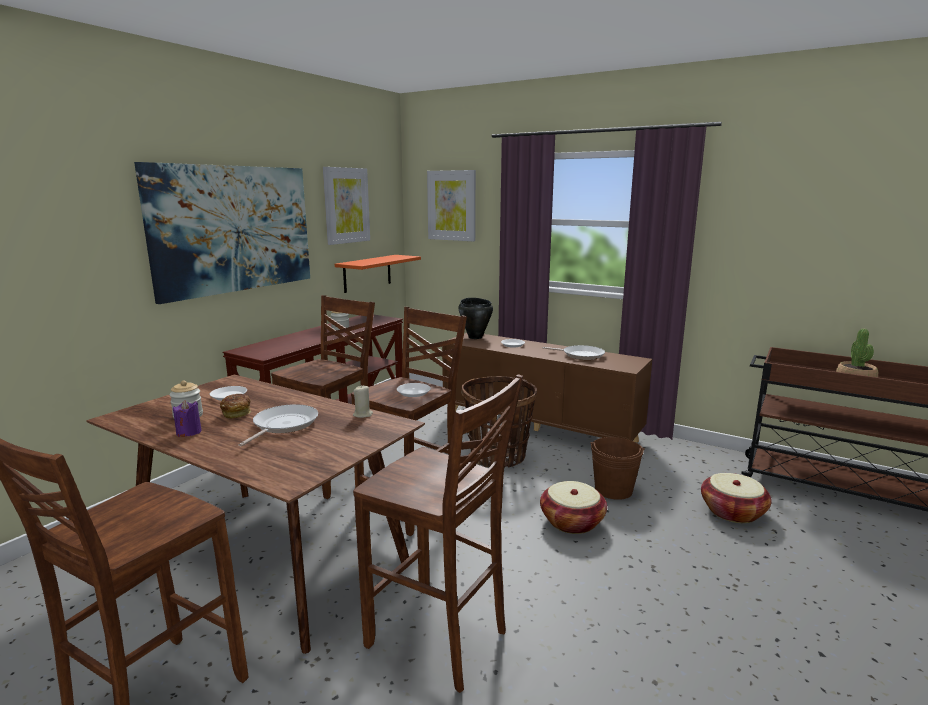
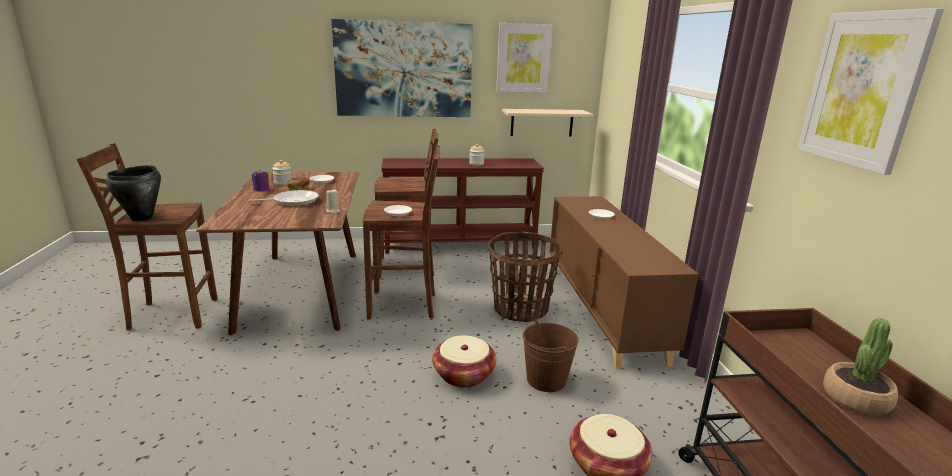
camera: 50 degrees right, 5 degrees up
orange shelf [335,255,421,293] -> beige shelf [502,109,593,137]
brown stool [353,375,523,693] -> none
picture [427,170,476,241] -> picture moved to [797,8,944,175]
black cooking pot [458,298,493,339] -> black cooking pot moved to [105,165,161,221]
frying pan [543,345,605,360] -> none

